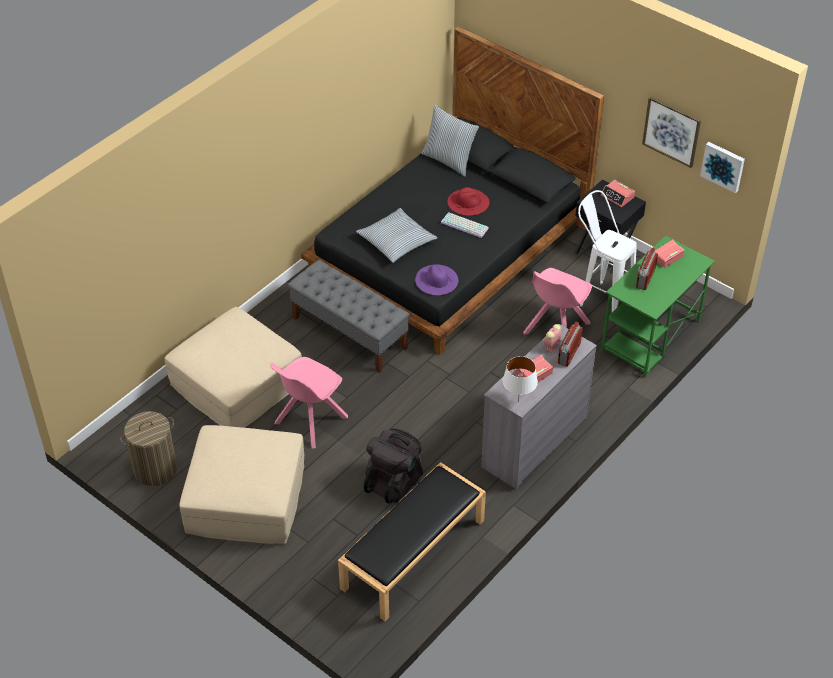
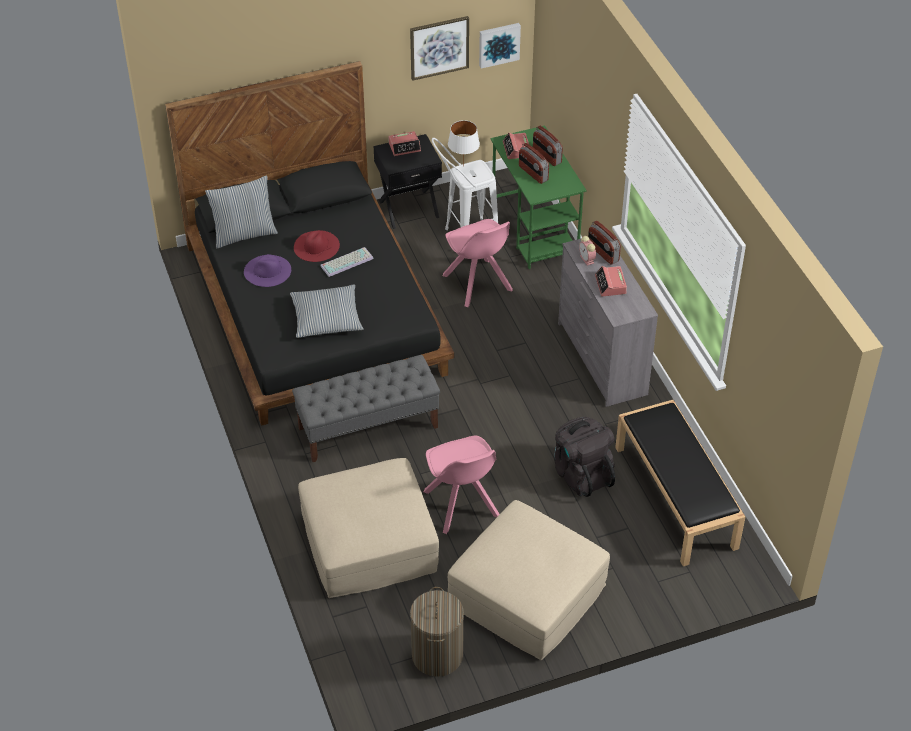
camera: 60 degrees left, 0 degrees up
purple hat [415,264,458,295] -> purple hat moved to [244,254,291,287]
white table lamp [503,356,538,402] -> white table lamp moved to [448,120,480,167]
none -> radio [533,126,563,166]

